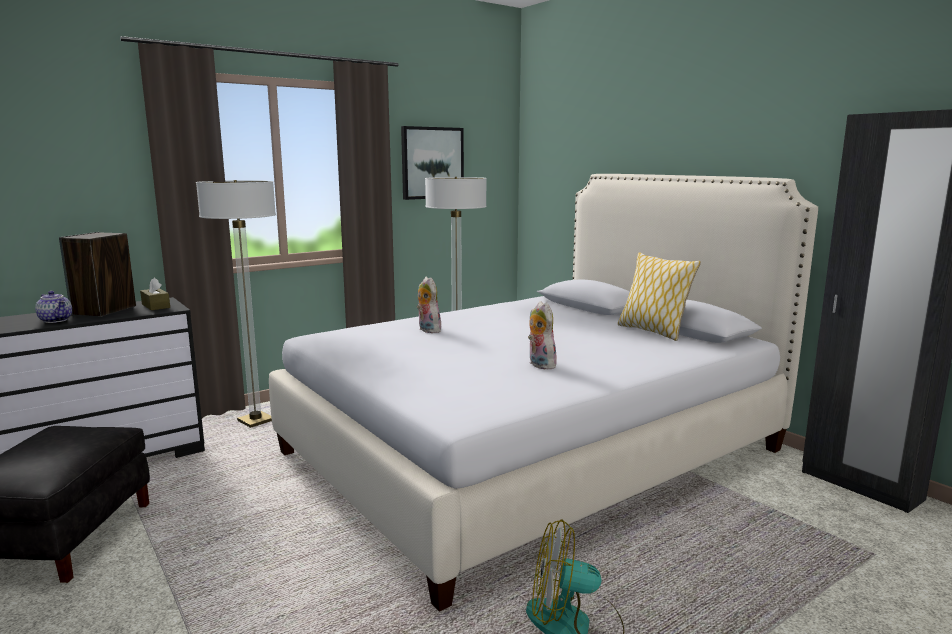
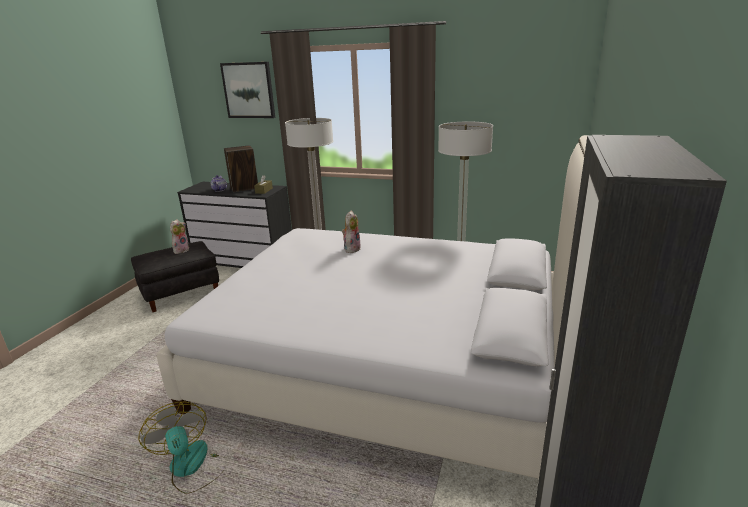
camera: 55 degrees right, 10 degrees up
picture [401,126,464,200] -> picture moved to [220,62,275,118]
plush toy [528,301,559,369] -> plush toy moved to [170,219,189,254]
pillow [618,252,701,341] -> none

